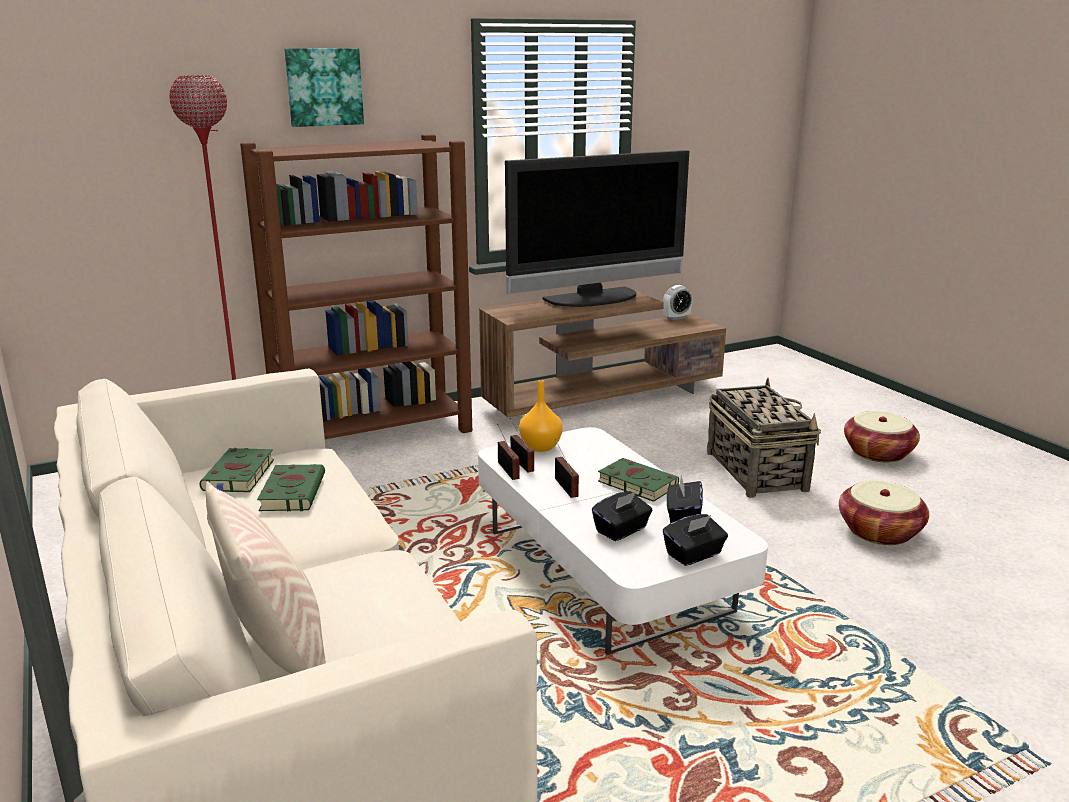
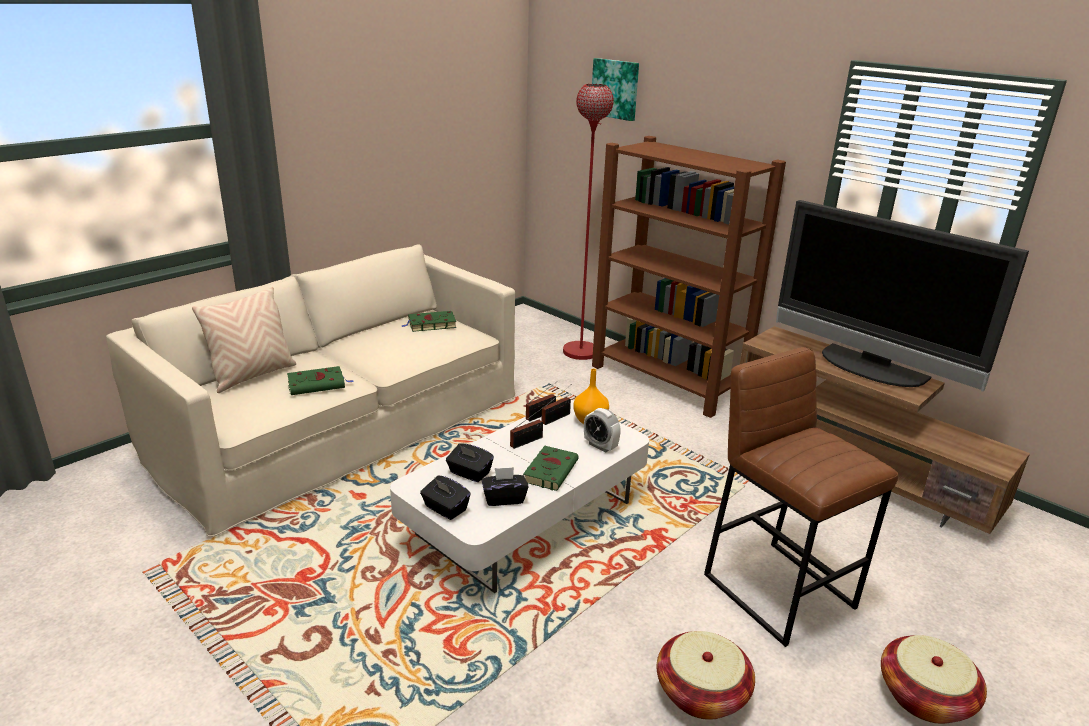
camera: 70 degrees right, 5 degrees up
green book [257,464,325,511] -> green book moved to [287,366,353,395]
picture [284,48,364,127] -> picture moved to [592,58,639,121]
alarm clock [663,285,693,320] -> alarm clock moved to [584,408,621,452]
basket [707,378,821,498] -> brown stool [704,347,898,647]

